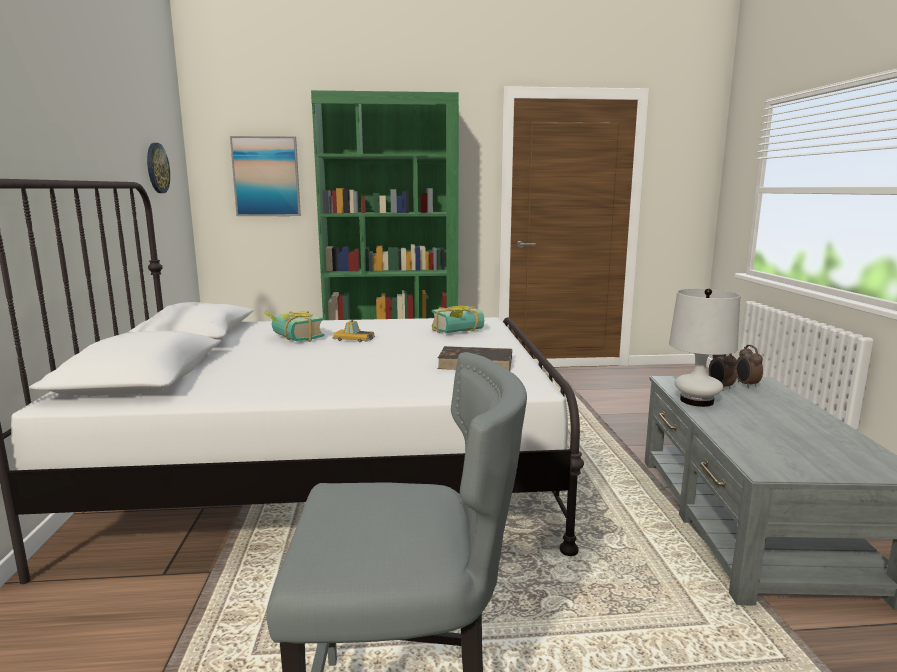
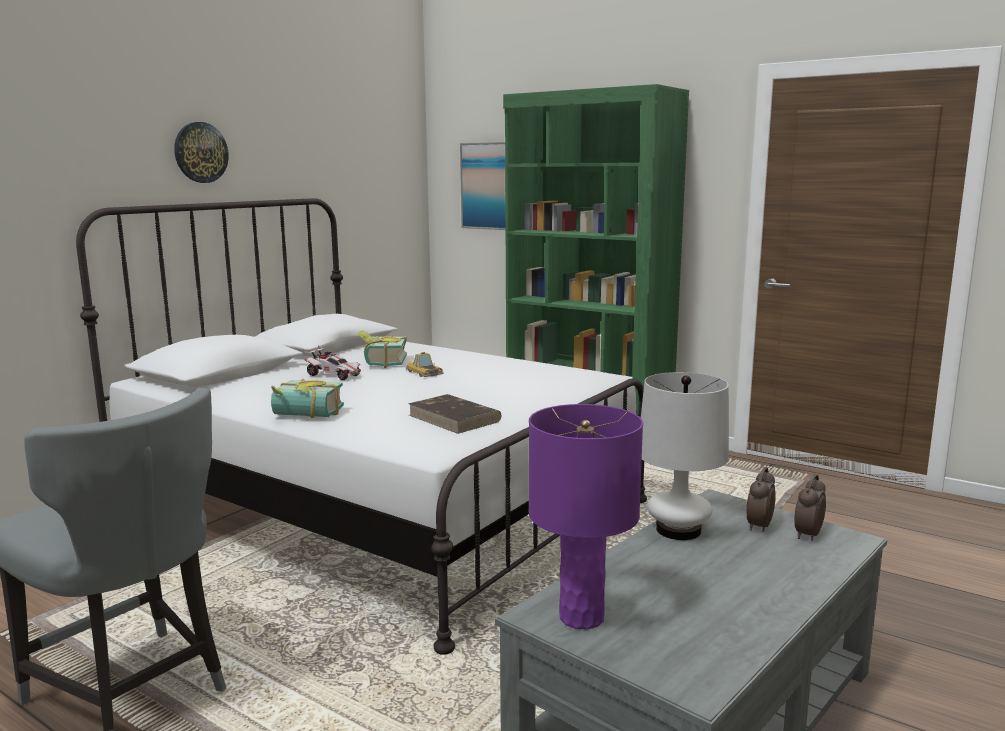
camera: 40 degrees right, 0 degrees up
wall clock [147,143,170,193] -> wall clock moved to [174,122,229,183]
book [432,306,484,333] -> book moved to [271,379,344,418]
none -> toy car [304,346,361,380]
none -> purple table lamp [529,404,643,630]

